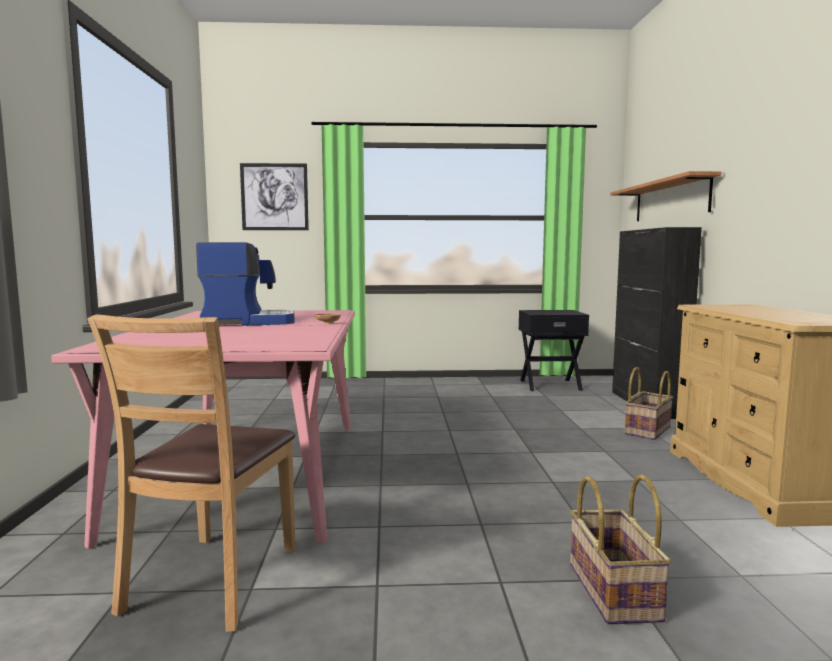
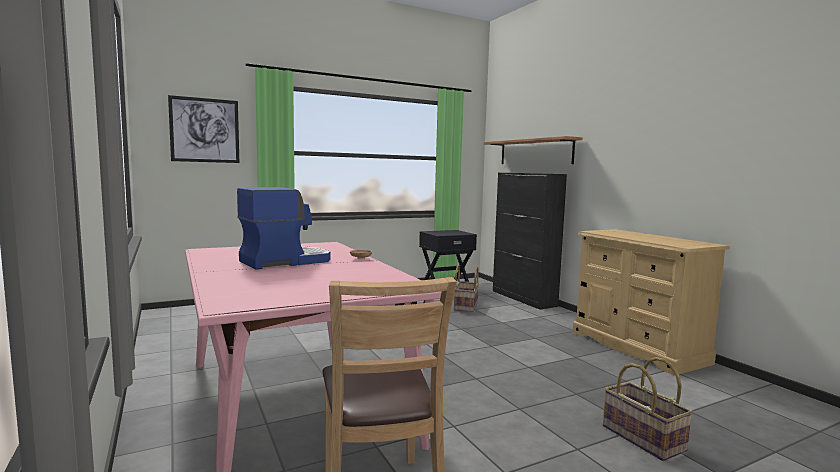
camera: 25 degrees left, 0 degrees up
basket [625,367,673,440] -> basket moved to [454,265,479,312]

